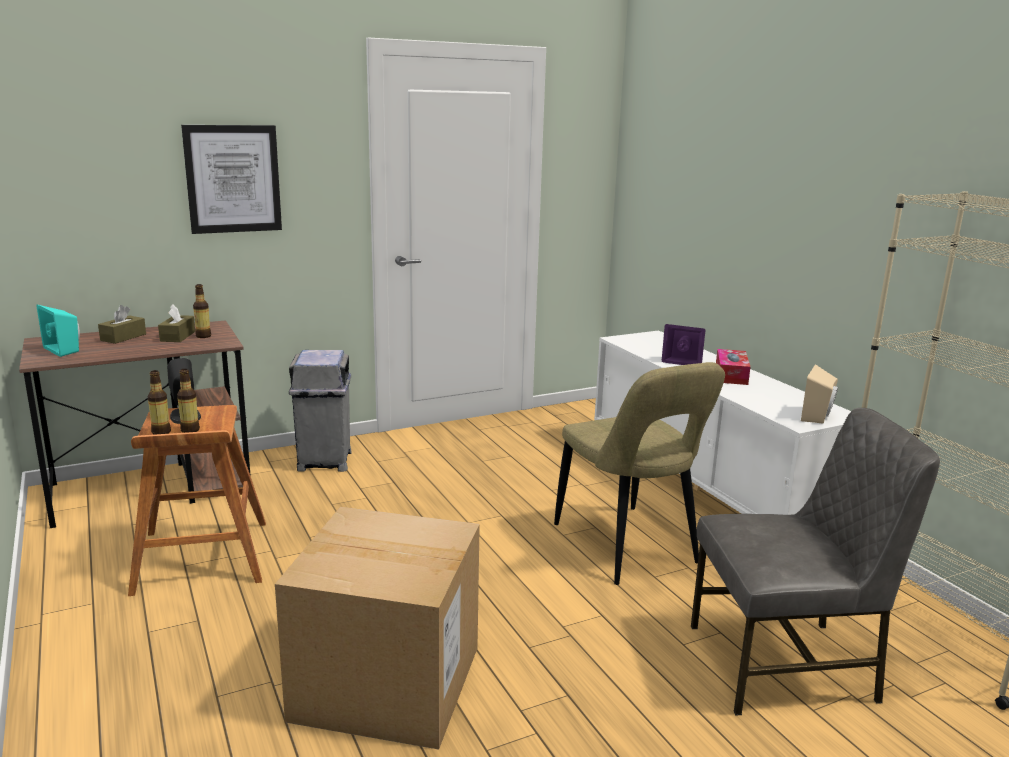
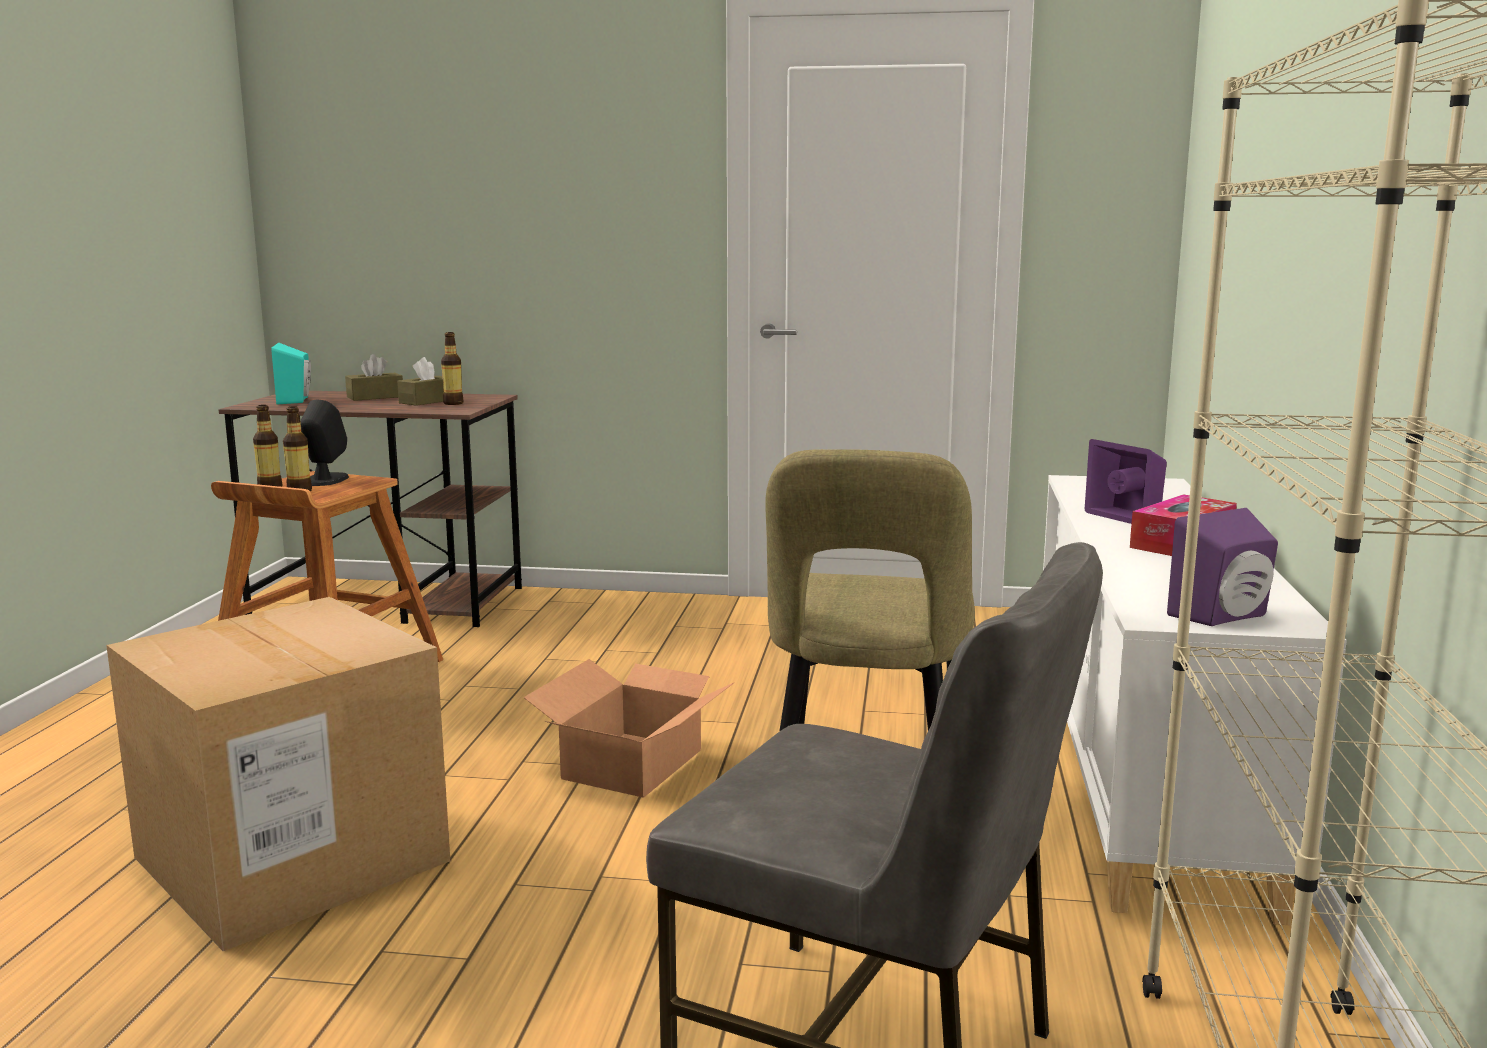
camera: 35 degrees right, 5 degrees down
picture [181,125,282,234] -> none
grey trash can [289,350,352,472] -> none
beige speaker [801,364,838,423] -> purple speaker [1167,508,1278,626]
none -> cardboard box [523,659,735,798]

